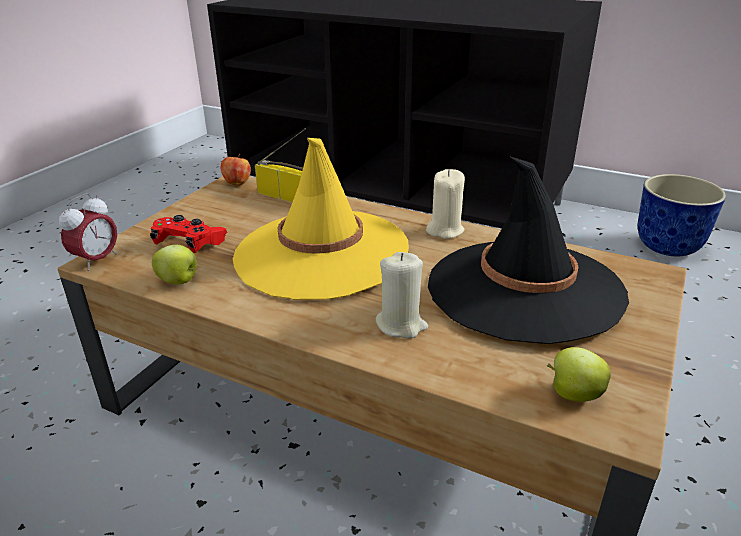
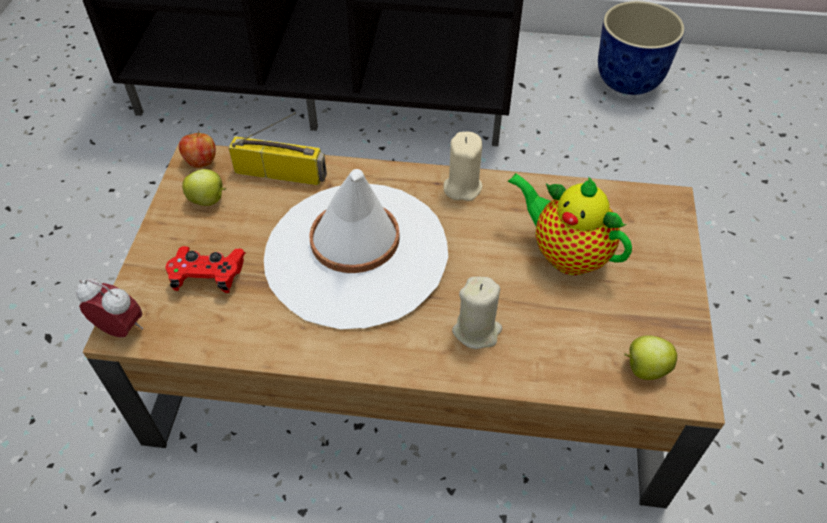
camera: 20 degrees left, 20 degrees up
alarm clock [59,193,117,271] -> alarm clock turned 75 degrees counterclockwise [76,278,143,338]
apple [152,245,197,284] -> apple moved to [182,169,226,206]
yellow hat [233,138,409,300] -> white hat [264,169,448,330]
black hat [428,156,629,344] -> teapot [507,173,632,275]

